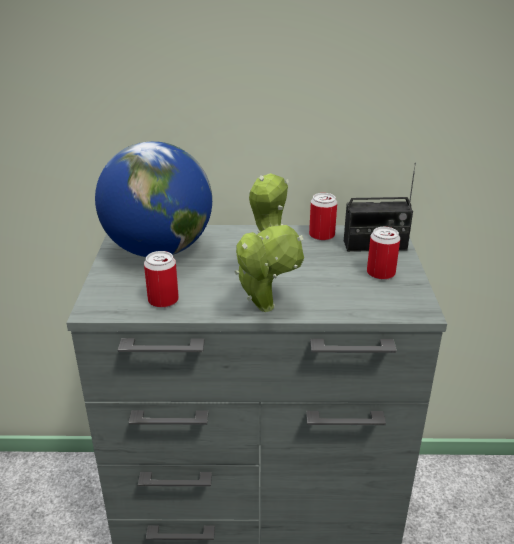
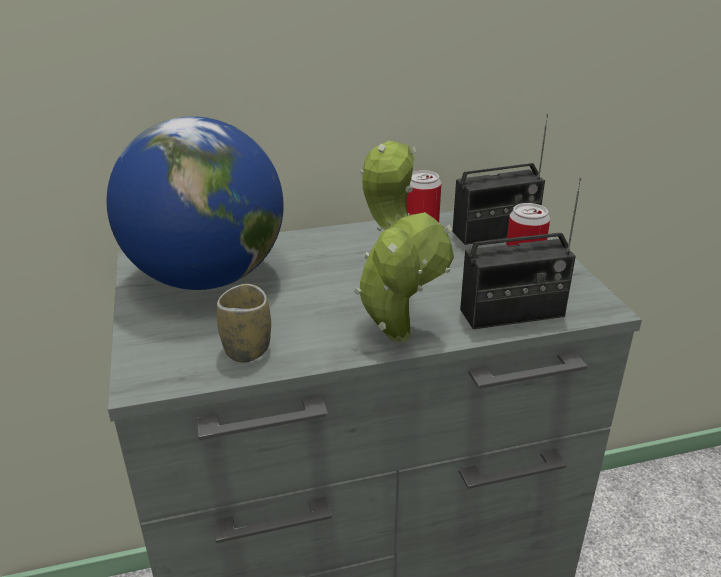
camera: 15 degrees left, 0 degrees up
can [144,251,179,308] -> cup [217,284,271,363]
none -> radio [460,177,581,329]

